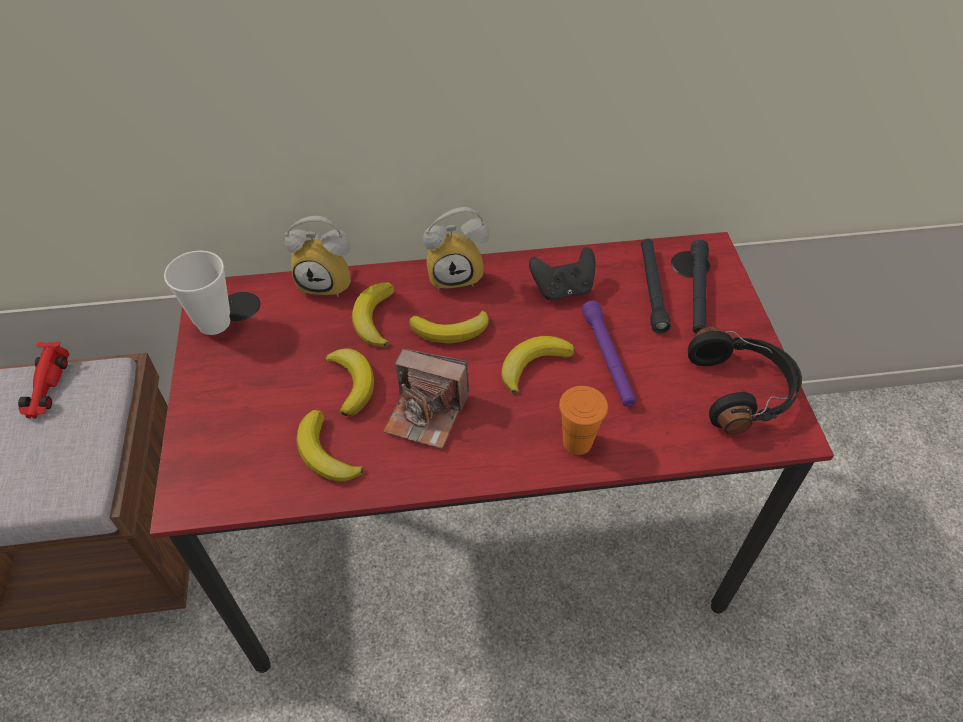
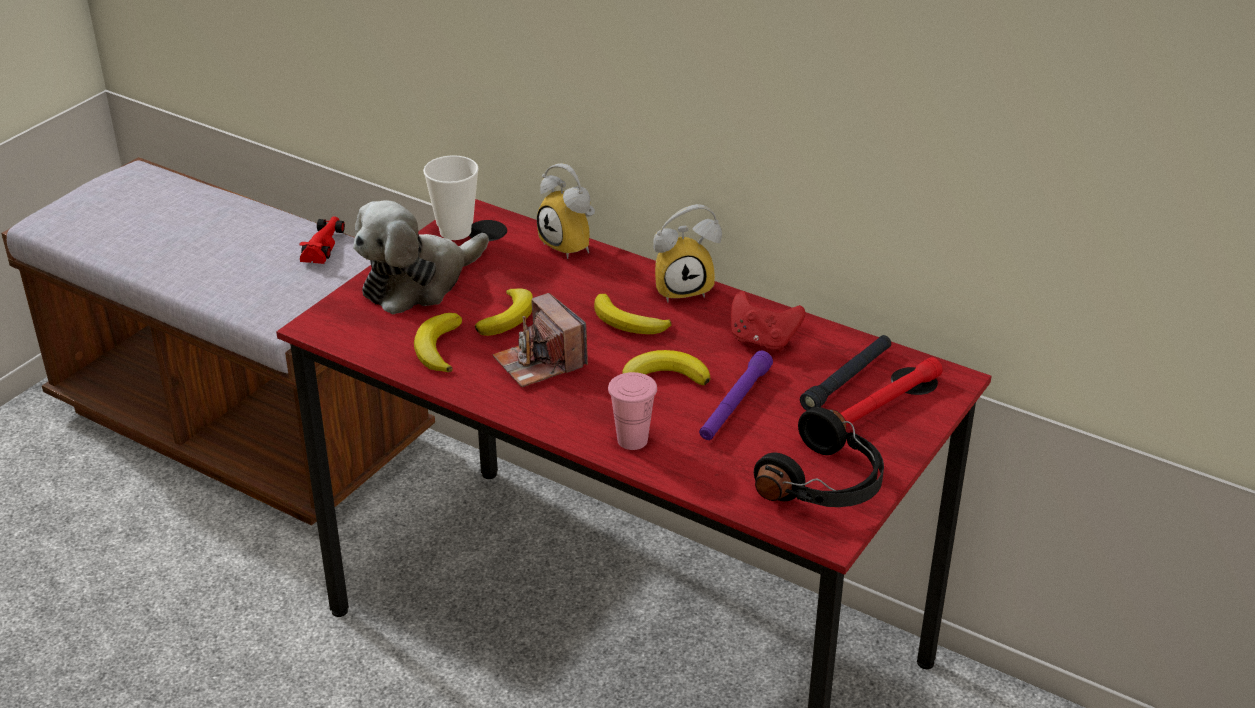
camera: 40 degrees right, 15 degrees down
red toy car [18,342,70,418] -> red toy car turned 150 degrees clockwise [299,216,345,264]
banana [352,282,394,347] -> none
alarm clock [423,207,489,290] -> alarm clock turned 45 degrees counterclockwise [653,204,722,303]
black game controller [529,247,595,300] -> red game controller [731,291,805,352]
orange cup [559,386,608,455] -> pink cup [608,372,657,450]
black flashlight [690,240,709,334] -> red flashlight [840,357,942,427]
none -> plush toy [353,200,489,315]

